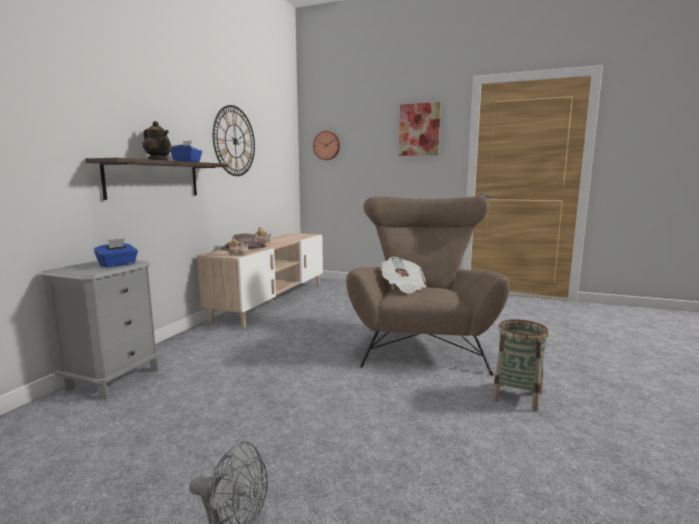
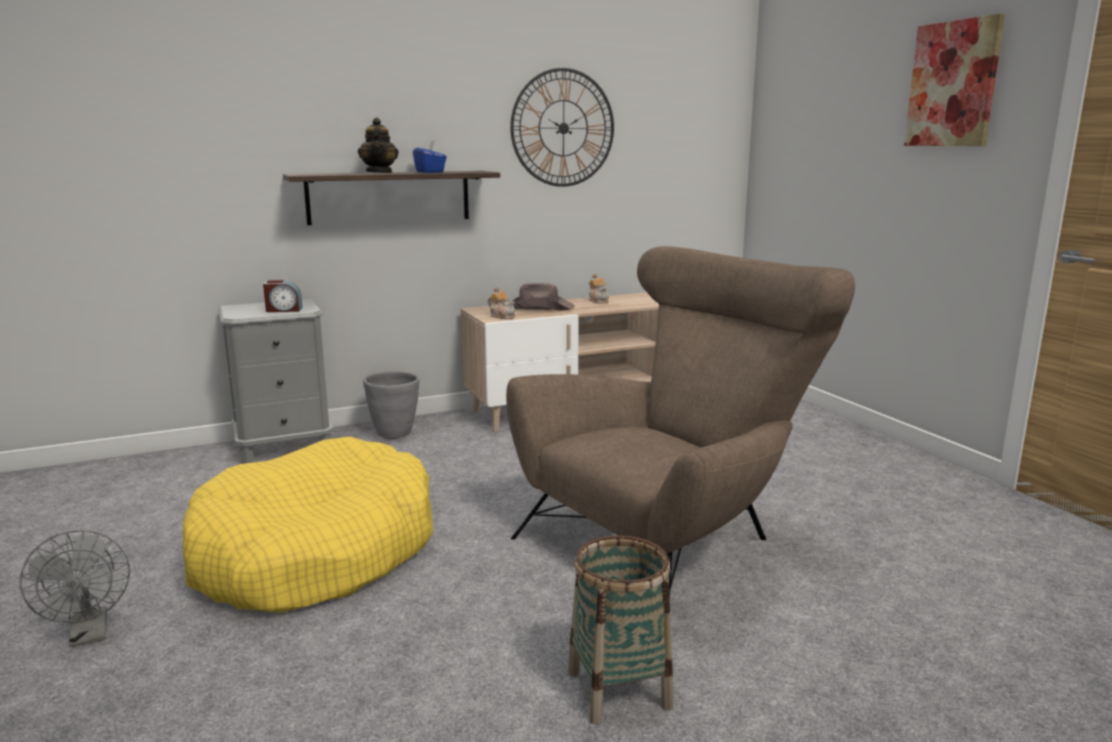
camera: 45 degrees right, 5 degrees up
blue tissue box [94,238,138,268] -> alarm clock [263,280,302,312]
wall clock [313,131,340,160] -> none
newspaper [382,257,427,294] -> none
none -> yellow dog bed [183,436,433,612]
none -> grey planter [363,372,419,439]

